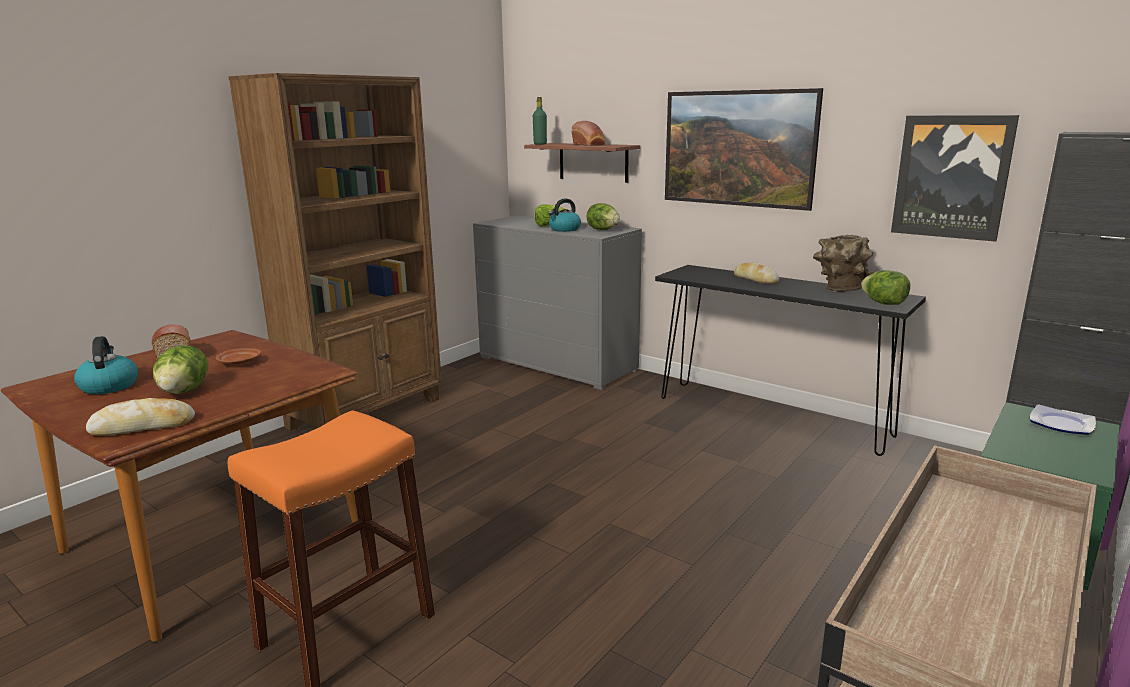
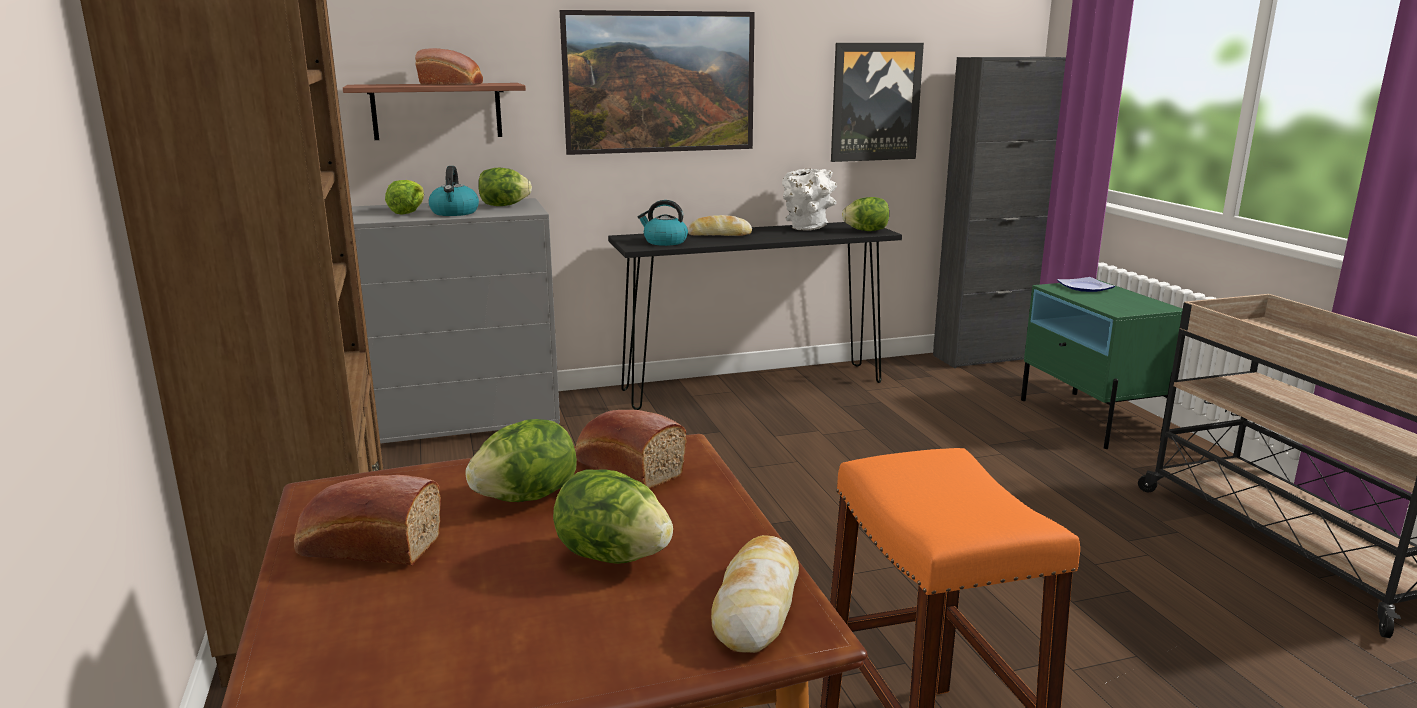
camera: 55 degrees left, 0 degrees up
kettle [74,336,138,394] -> kettle moved to [638,200,688,246]
brown plate [216,348,261,366] -> lettuce [465,419,577,502]
green bottle [533,97,547,145] -> none
brown vase [813,235,874,292] -> white vase [782,169,837,231]
none -> bread [575,410,687,489]

